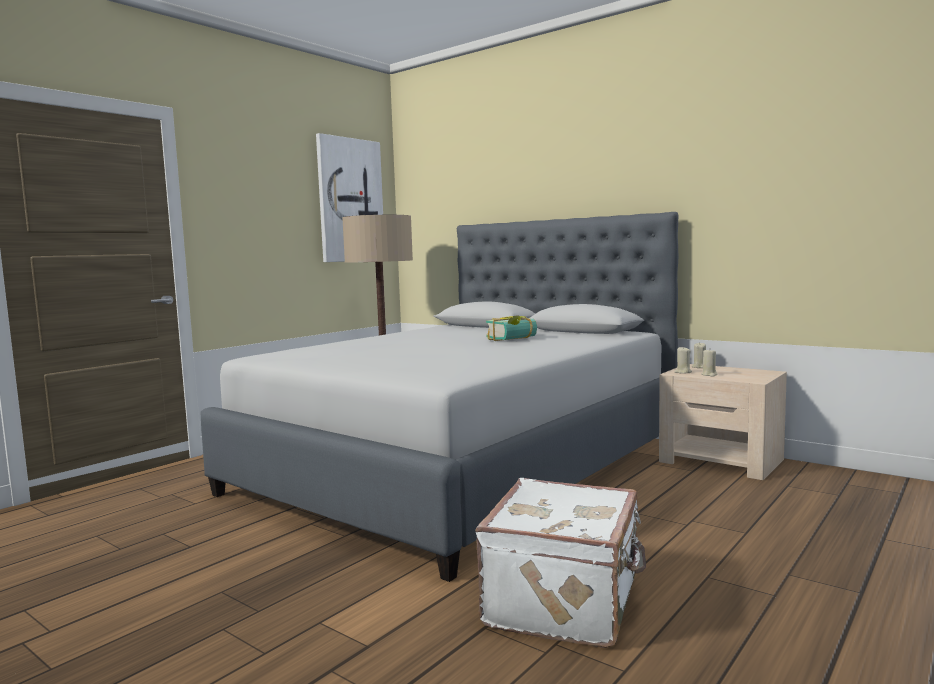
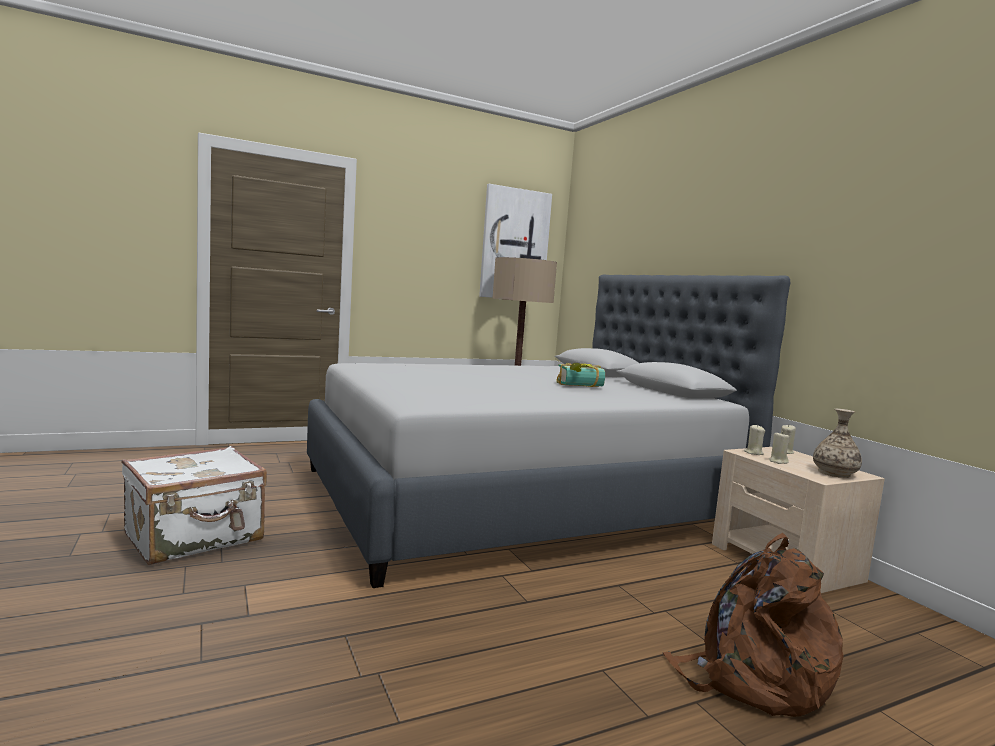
camera: 25 degrees right, 0 degrees up
white suitcase [475,478,646,648] -> white suitcase moved to [122,446,267,565]
none -> brown backpack [663,533,844,717]
none -> vase [813,409,862,478]

